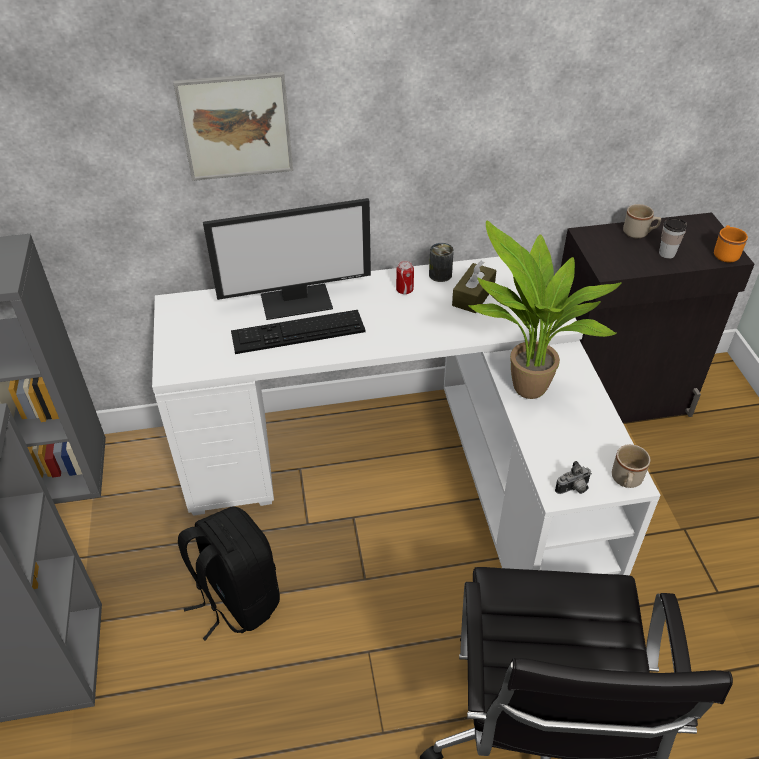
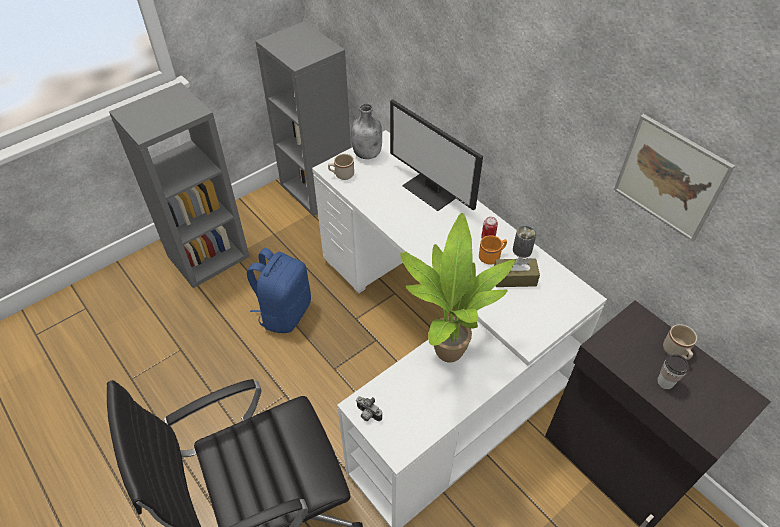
camera: 60 degrees right, 5 degrees up
picture [173,72,293,181] -> picture moved to [614,114,735,242]
black backpack [178,506,280,641] -> blue backpack [247,248,311,333]
keyboard [231,310,365,354] -> none
beige mug [612,444,650,488] -> beige mug moved to [328,154,354,180]
orange mug [714,225,748,263] -> orange mug moved to [479,235,507,265]
none -> grey bottle [351,104,382,159]

